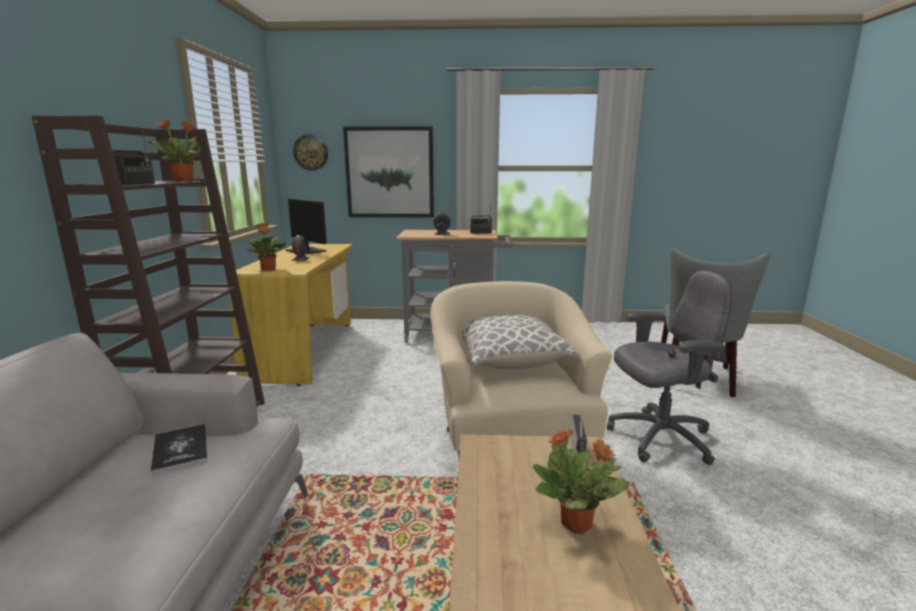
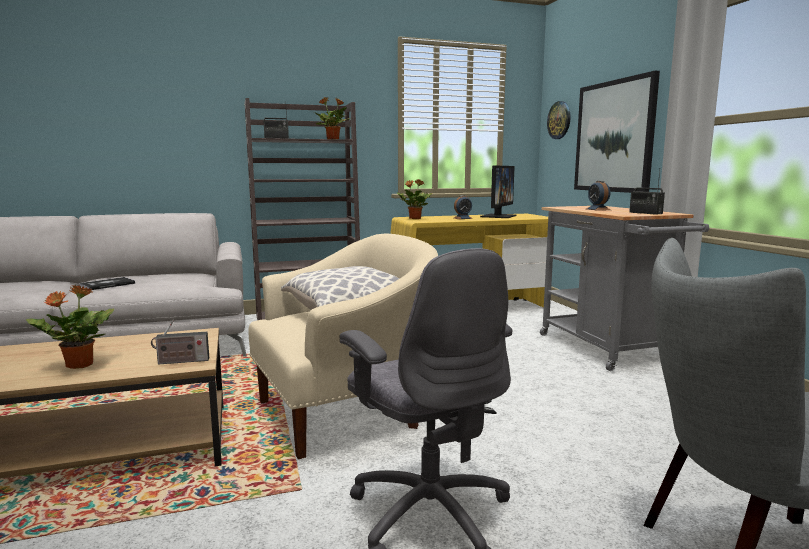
camera: 70 degrees right, 5 degrees down
book [151,424,207,476] -> book moved to [79,277,135,290]

